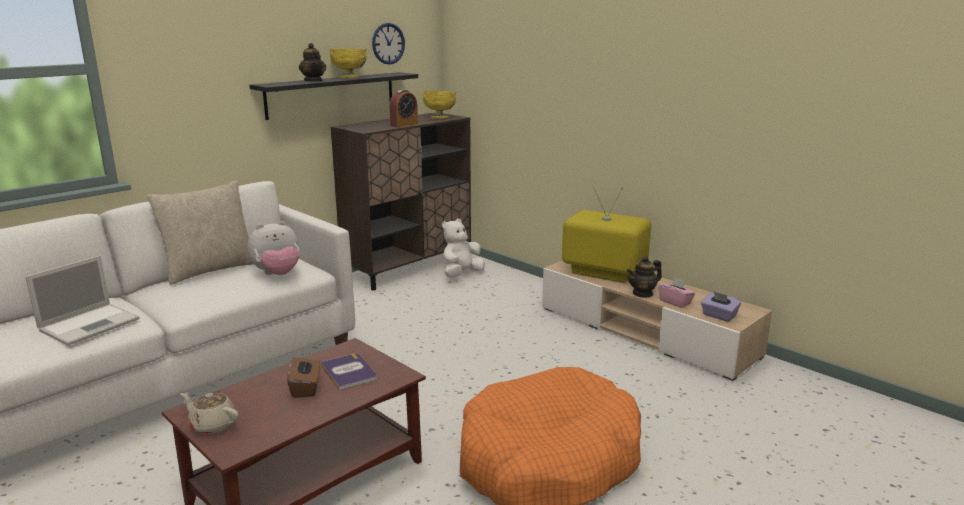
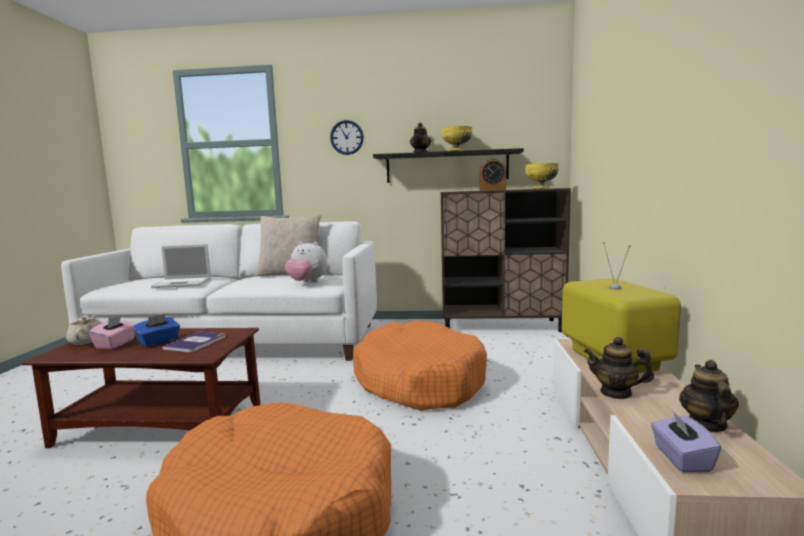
camera: 50 degrees right, 10 degrees down
brown tissue box [287,355,321,398] -> blue tissue box [133,314,180,347]
wall clock [372,23,405,64] -> wall clock moved to [330,120,364,155]
white plush toy [442,219,485,278] -> none
pink tissue box [658,277,695,308] -> pink tissue box moved to [89,315,135,349]
none -> orange dog bed [353,321,487,411]
none -> teapot [679,360,739,432]

